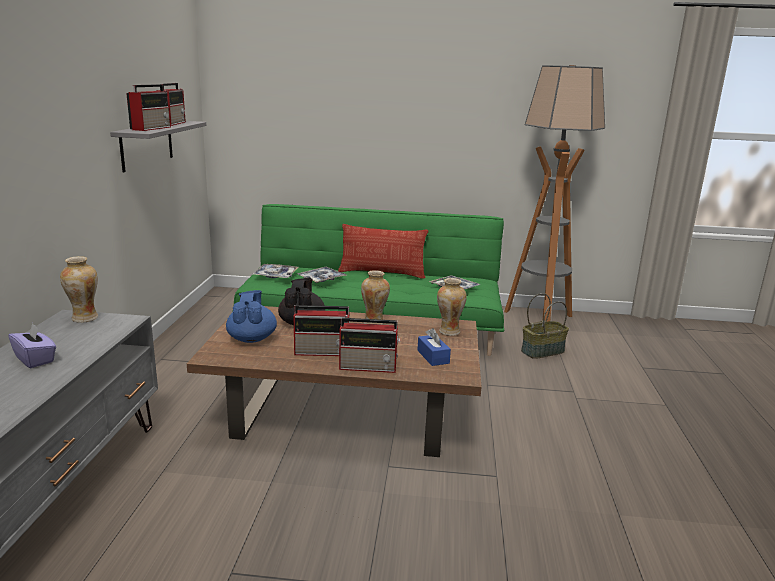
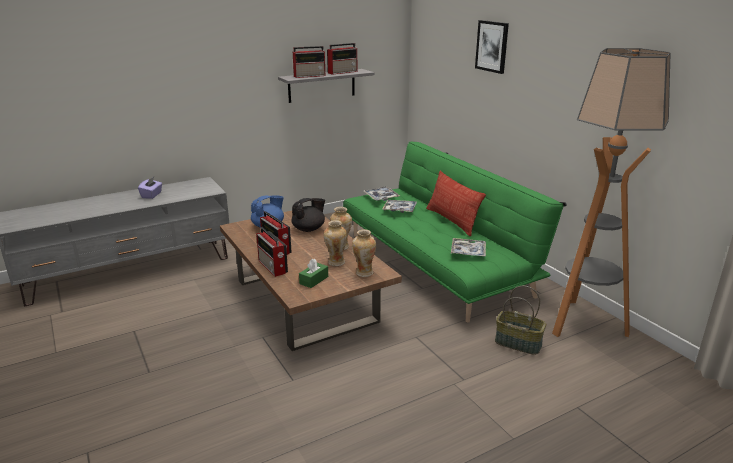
camera: 55 degrees right, 5 degrees up
vase [60,256,98,323] -> vase moved to [324,220,347,266]
blue tissue box [417,328,451,366] -> green tissue box [299,258,328,288]
none -> picture [475,20,509,74]

